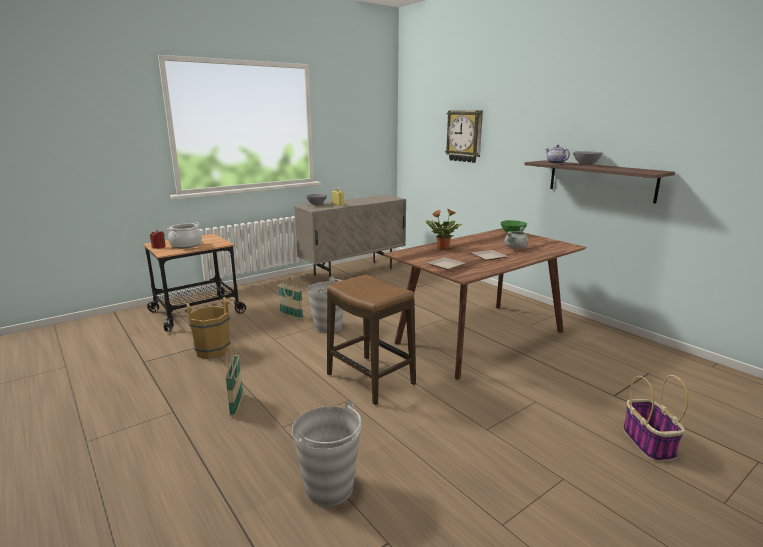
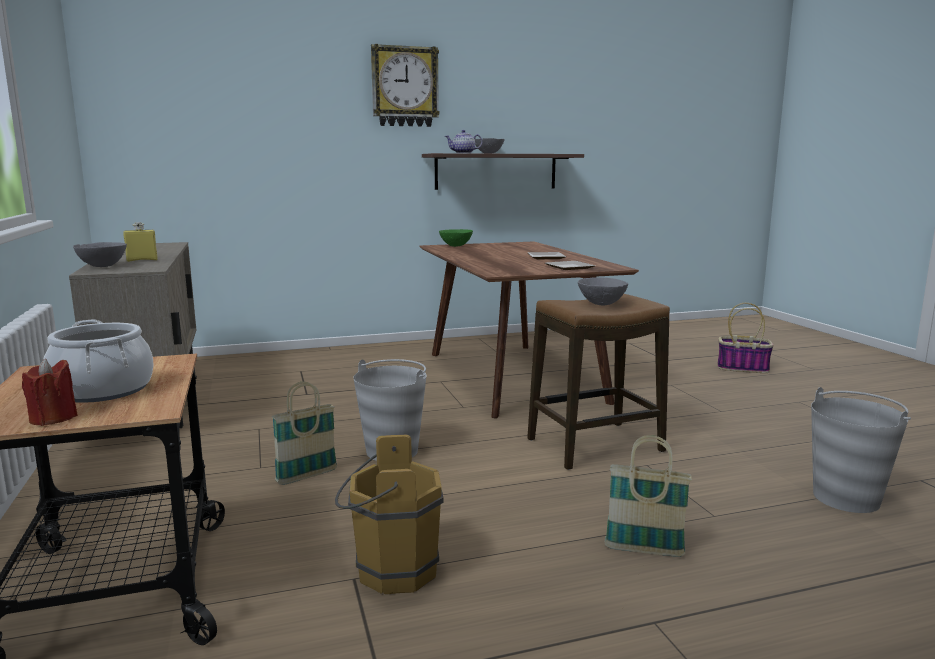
camera: 70 degrees left, 5 degrees down
potted plant [426,209,462,250] -> none
wall clock [445,110,483,163] -> wall clock moved to [371,44,440,127]
grey cooking pot [504,227,528,249] -> none
none -> grey bowl [578,277,628,306]

